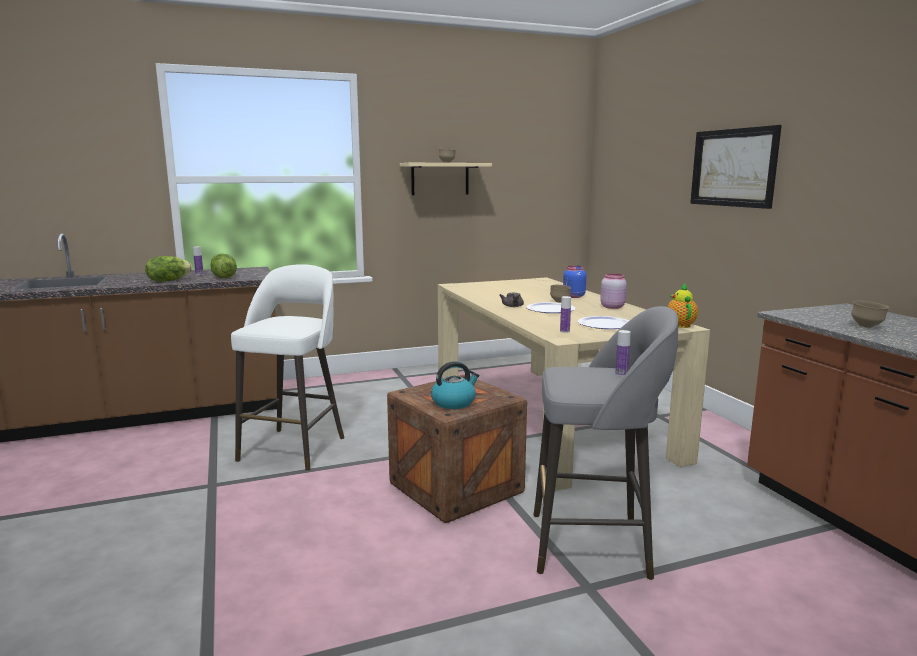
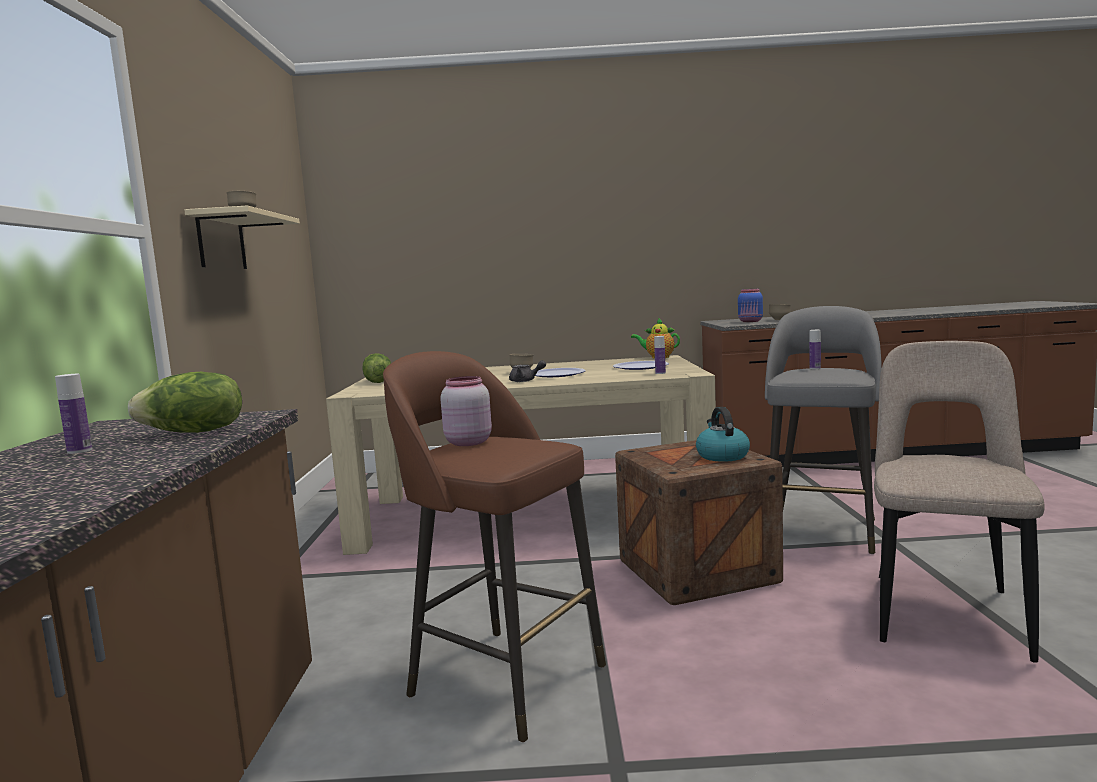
camera: 70 degrees left, 5 degrees down
lettuce [145,256,192,282] -> lettuce moved to [362,353,391,383]
white stool [231,264,345,471] -> brown stool [383,351,606,742]
blue jar [563,265,587,298] -> blue jar moved to [738,289,763,322]
pink jar [600,273,627,309] -> pink jar moved to [440,376,492,446]
picture [690,125,782,209] -> none
none -> beige chair [874,341,1045,663]

